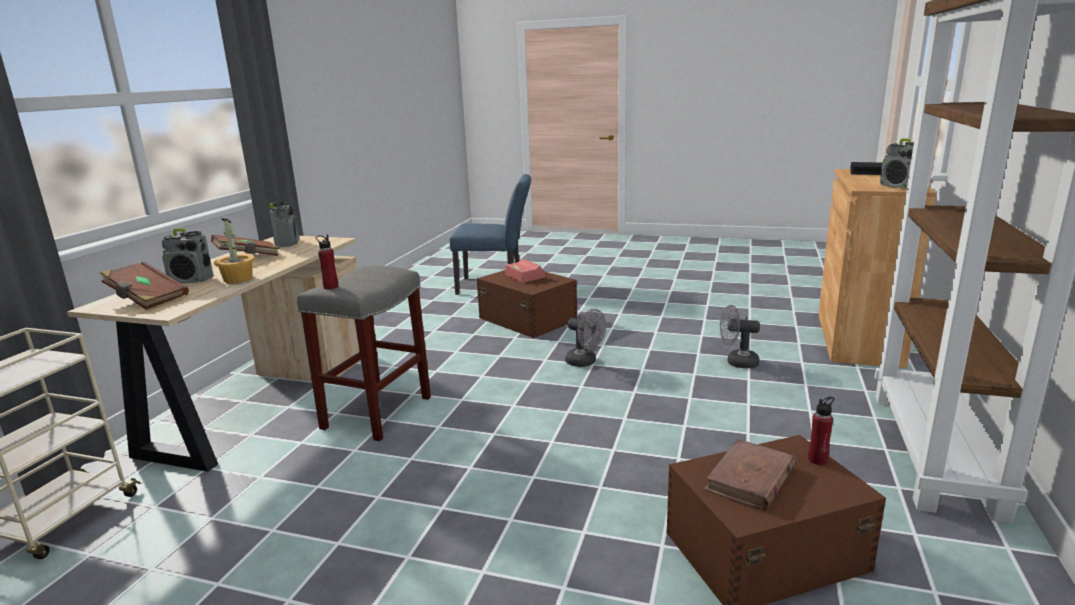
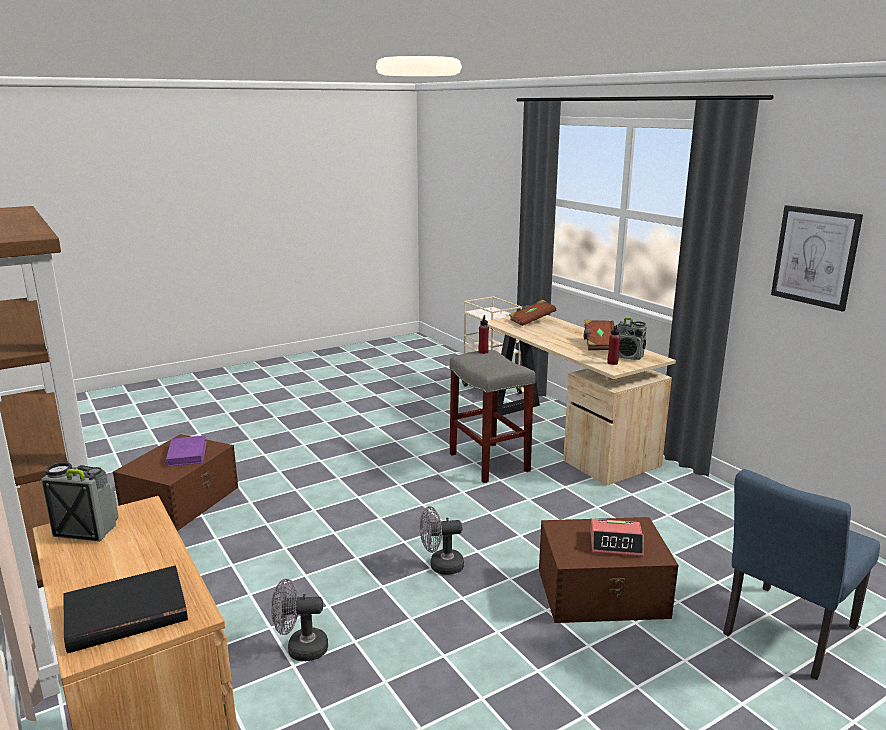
camera: 130 degrees right, 0 degrees up
radio [161,228,214,283] -> none
potted plant [214,219,255,283] -> none
brown book [704,439,795,511] -> purple book [165,436,207,467]
grey fan [720,305,760,368] -> grey fan turned 150 degrees counterclockwise [271,579,328,661]
red bottle [808,397,834,465] -> red bottle moved to [607,325,620,365]
none -> picture [771,205,863,312]

